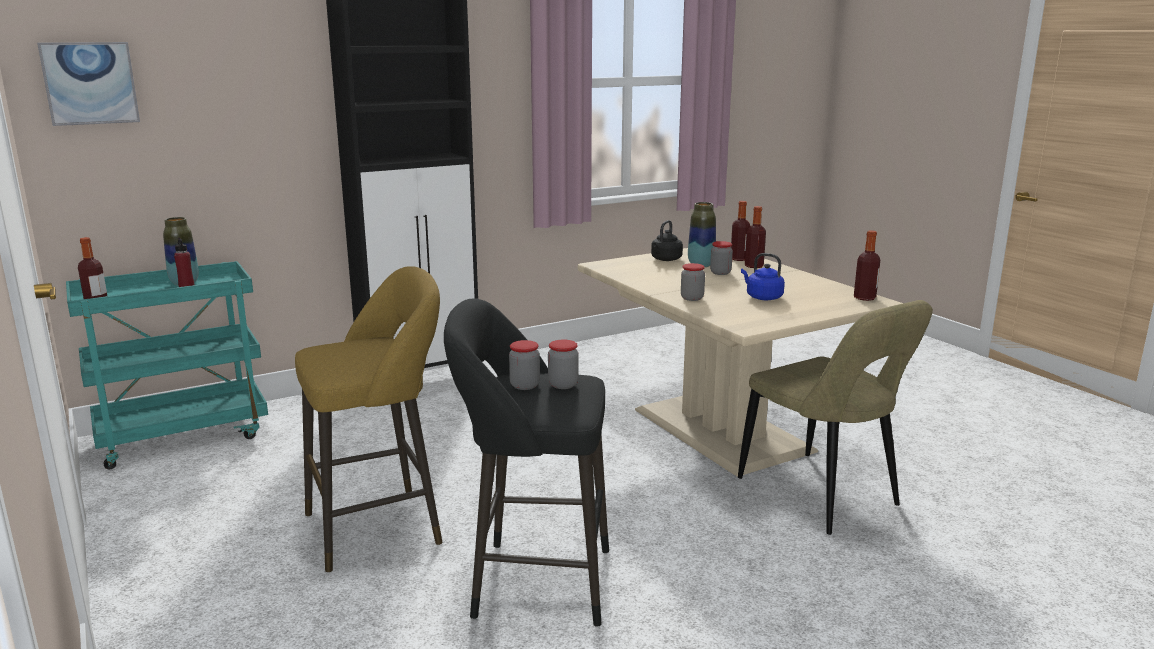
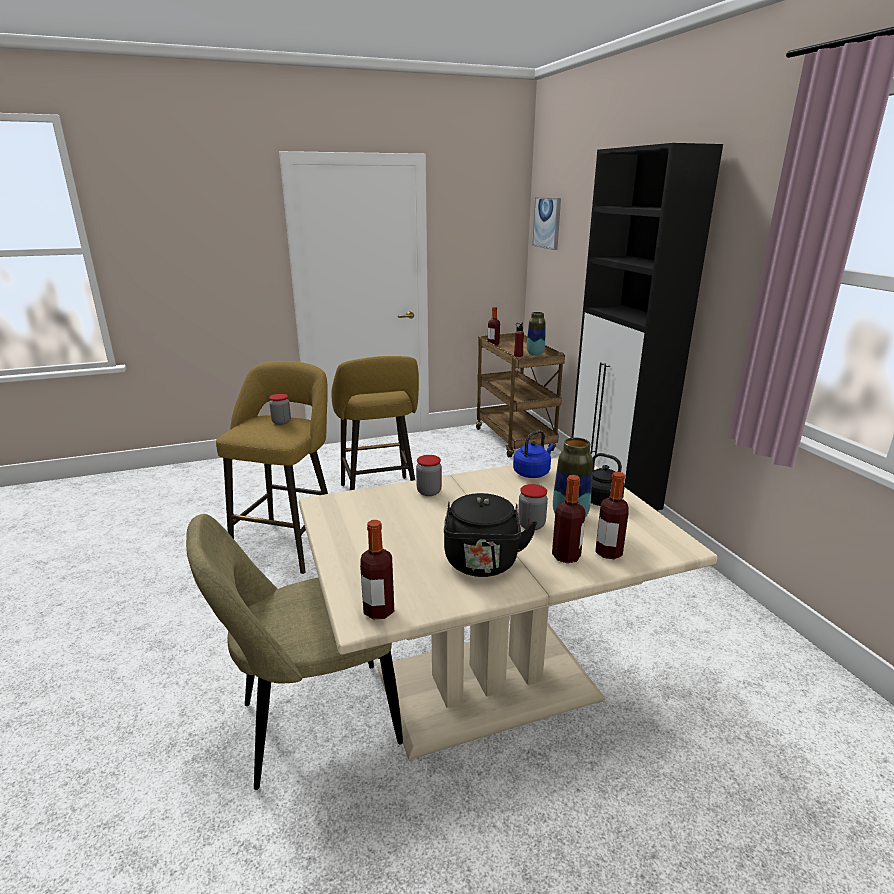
camera: 100 degrees right, 5 degrees up
turquoise cart [66,261,268,469] -> brown cart [476,333,565,457]
black stool [444,298,609,627] -> yellow stool [216,361,328,574]
jar [548,340,579,389] -> none
blue kettle [741,253,785,300] -> blue kettle moved to [513,430,554,478]
none -> black kettle [444,493,537,577]

